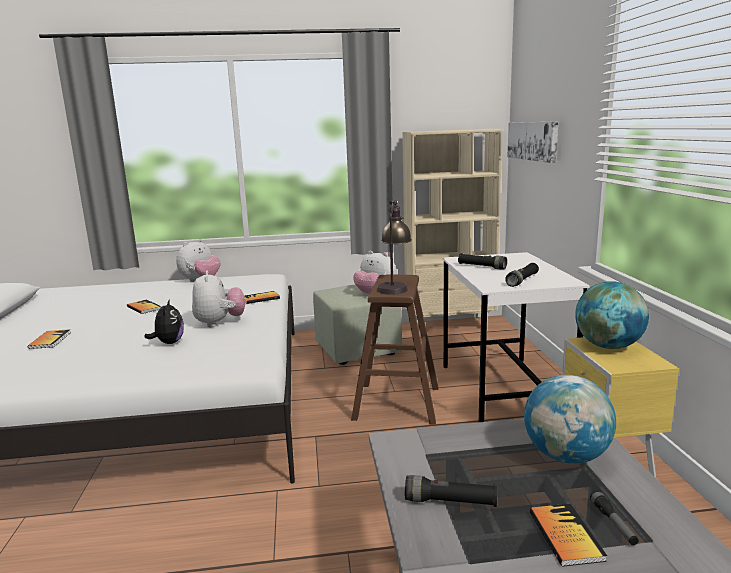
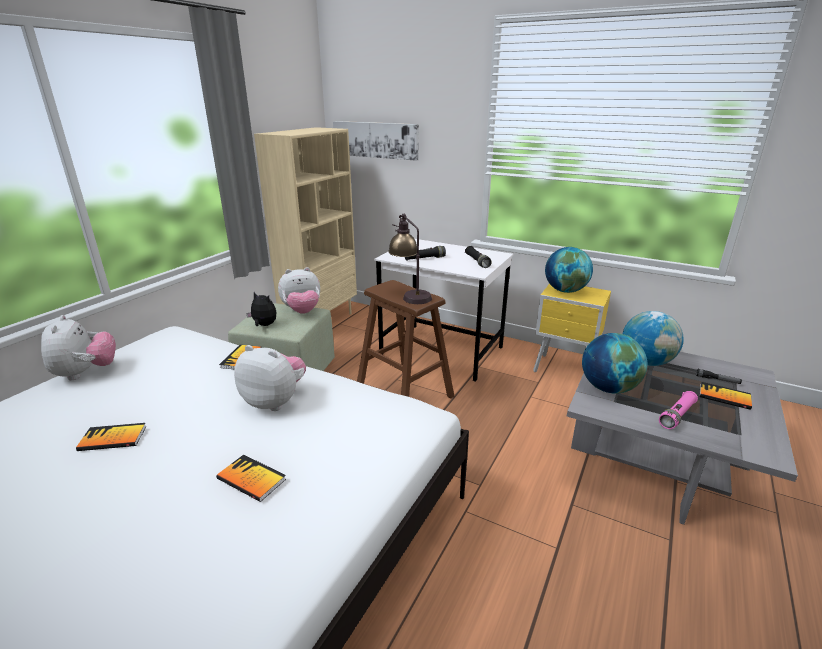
camera: 55 degrees left, 10 degrees up
book [28,329,71,349] -> book moved to [216,454,286,502]
plush toy [145,299,184,344] -> plush toy moved to [246,292,276,326]
black flashlight [405,475,497,507] -> pink flashlight [659,391,698,429]
none -> globe [582,333,647,394]

